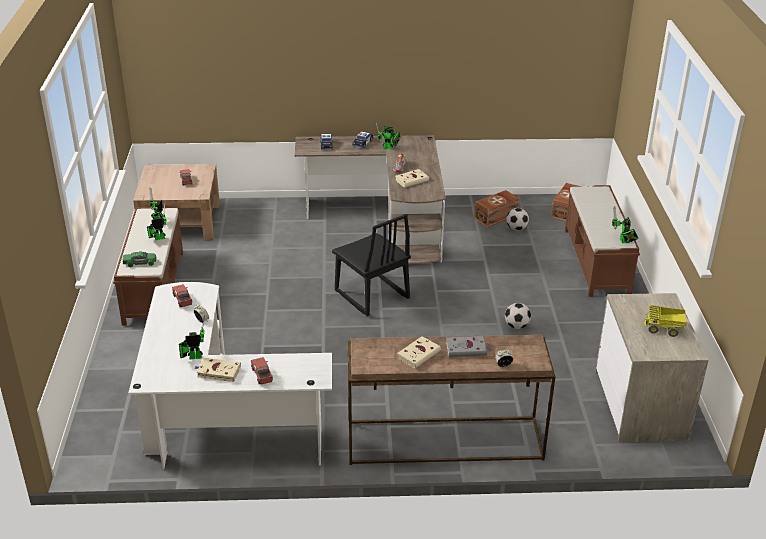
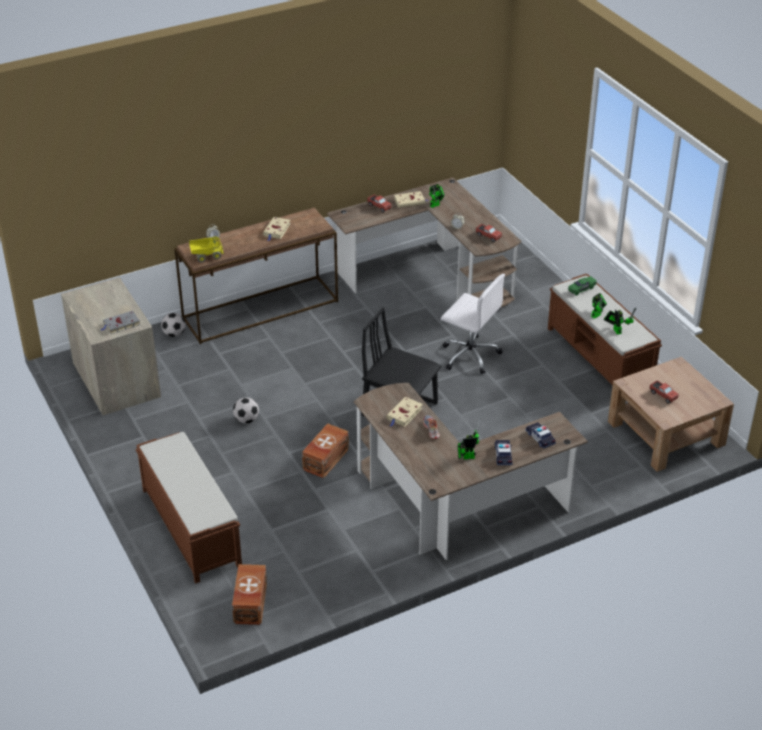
camera: 155 degrees right, 5 degrees up
white desk [129,282,332,469] -> brown desk [327,177,521,308]
grey book [446,336,493,357] -> grey book moved to [100,311,140,334]
brown storage box [474,190,519,227] -> brown storage box moved to [302,423,349,478]
football [506,208,529,231] -> football moved to [161,313,186,337]
toy robot [612,206,638,243] -> none
toy truck [644,305,686,337] -> toy truck moved to [189,237,224,262]
none -> white office chair [441,274,505,374]

